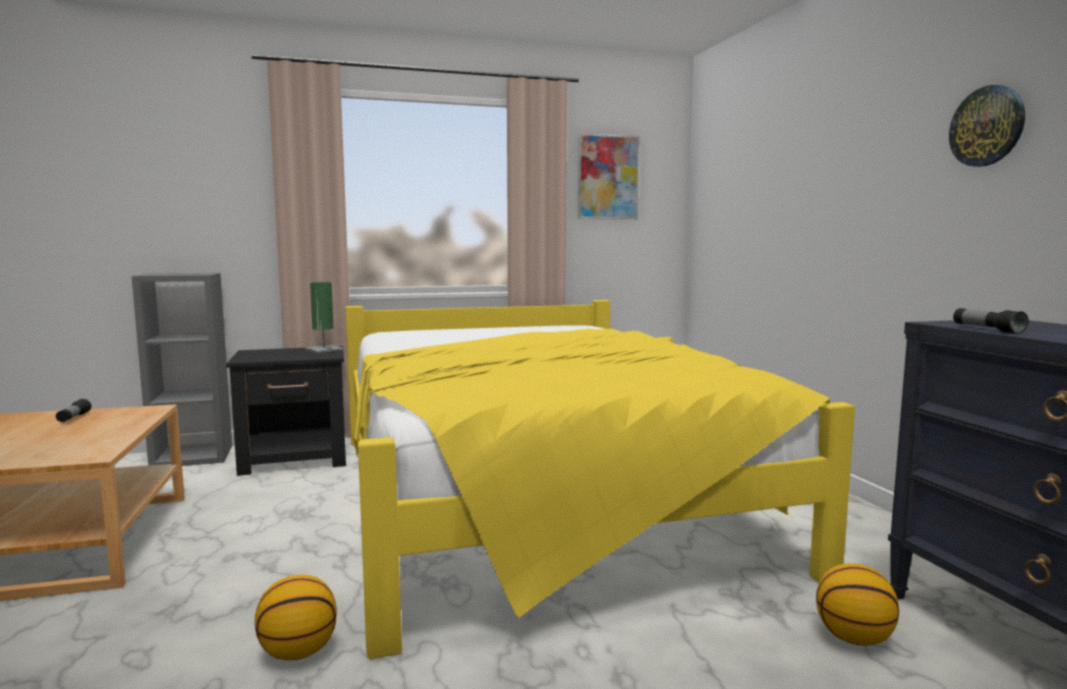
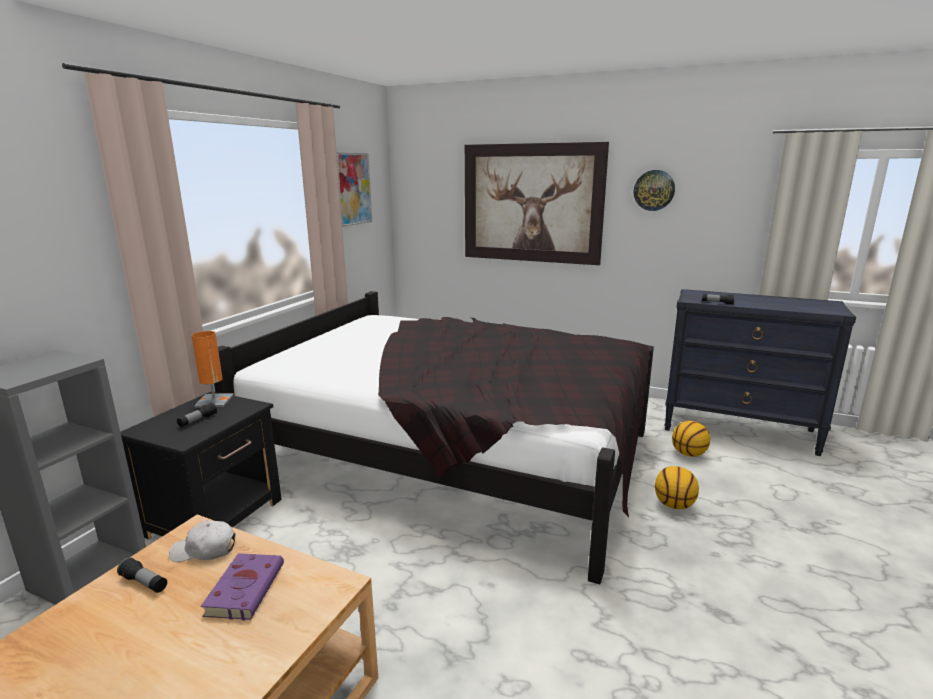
camera: 50 degrees left, 10 degrees up
basketball [255,575,337,660] -> basketball moved to [655,466,699,509]
green table lamp [305,282,343,353] -> orange table lamp [191,331,234,408]
yellow bed [345,300,855,659] -> black bed [214,291,654,584]
none -> white cap [169,520,235,562]
none -> flashlight [177,402,218,427]
none -> purple book [201,553,284,620]
none -> picture [465,142,609,265]

